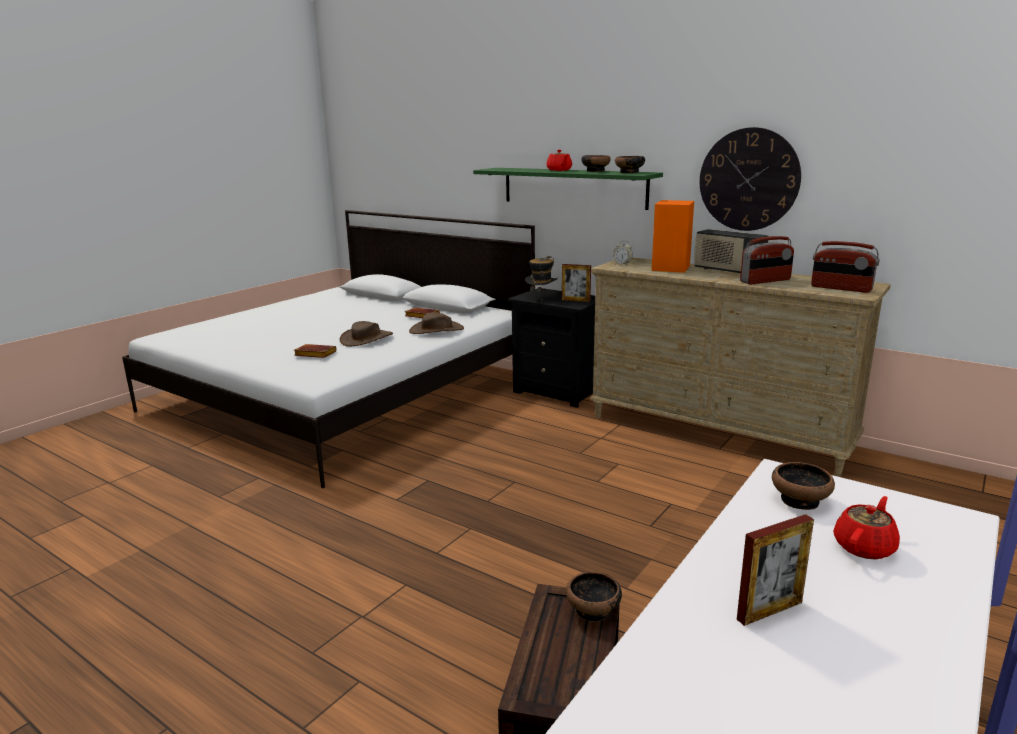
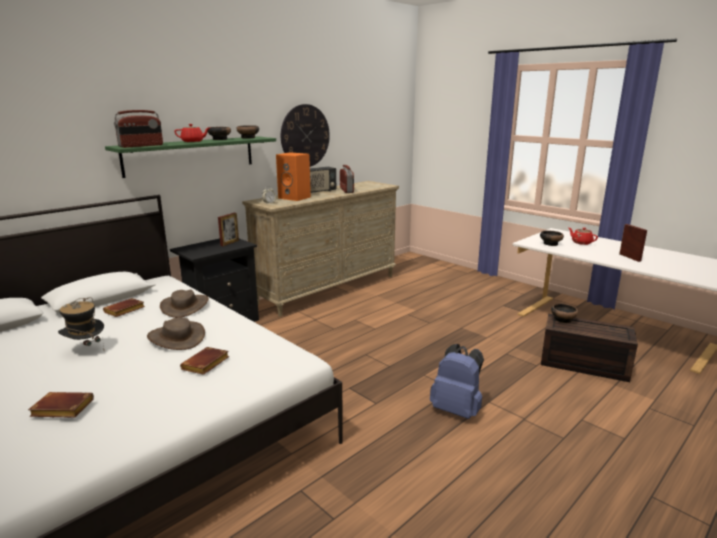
camera: 80 degrees left, 0 degrees up
hat [525,256,558,292] -> hat moved to [58,297,104,346]
radio [811,241,880,293] -> radio moved to [114,110,163,148]
none -> brown book [28,392,94,418]
none -> blue backpack [430,344,484,419]

